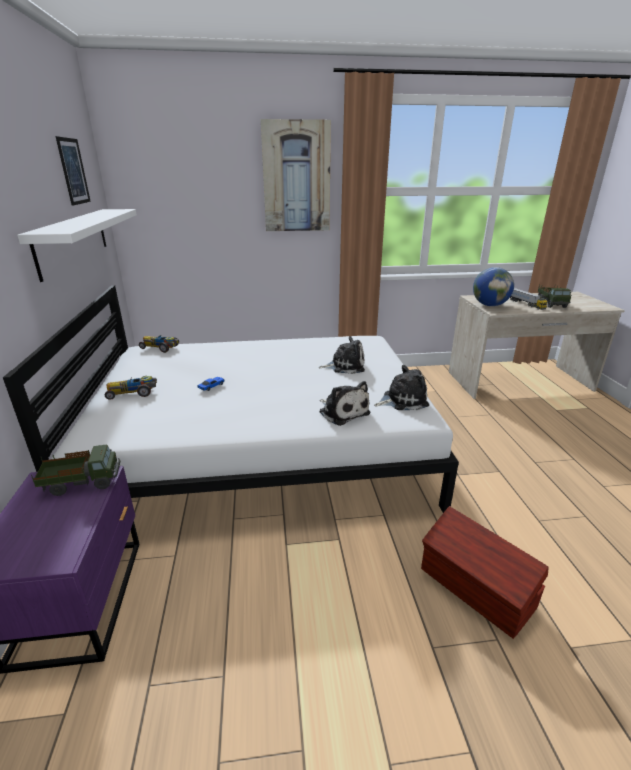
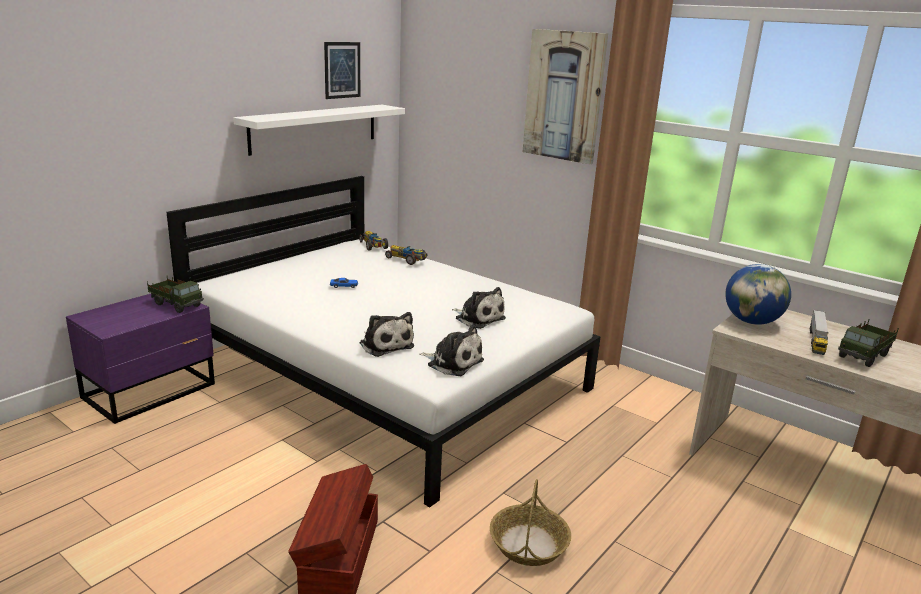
camera: 45 degrees right, 5 degrees down
toy car [105,376,157,400] -> toy car moved to [385,245,427,265]
plush toy [319,381,370,426] -> plush toy turned 45 degrees counterclockwise [360,312,414,357]
none -> basket [490,479,571,566]

